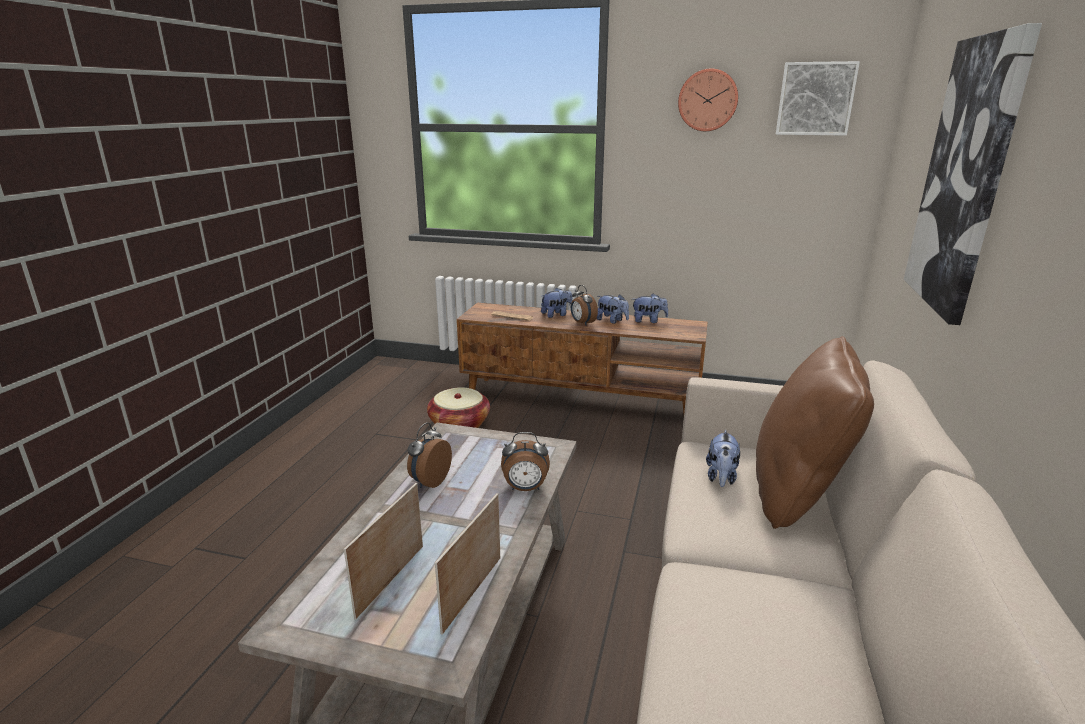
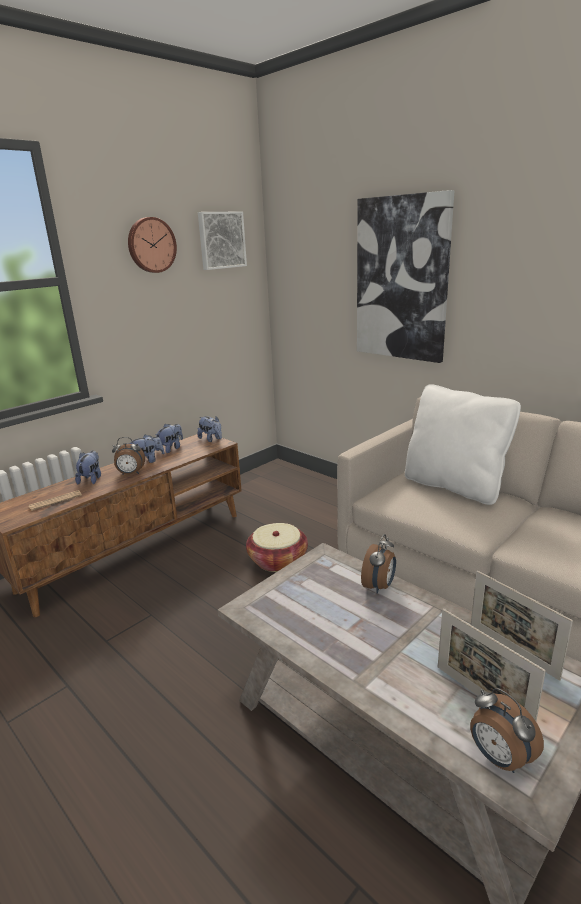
camera: 60 degrees left, 0 degrees up
alarm clock [407,422,452,488] -> alarm clock moved to [470,688,544,773]
basket [427,387,490,428] -> basket moved to [246,523,308,572]
plush toy [706,430,740,487] -> plush toy moved to [198,416,222,442]
brown pillow [756,336,874,529] -> white pillow [405,384,521,505]

